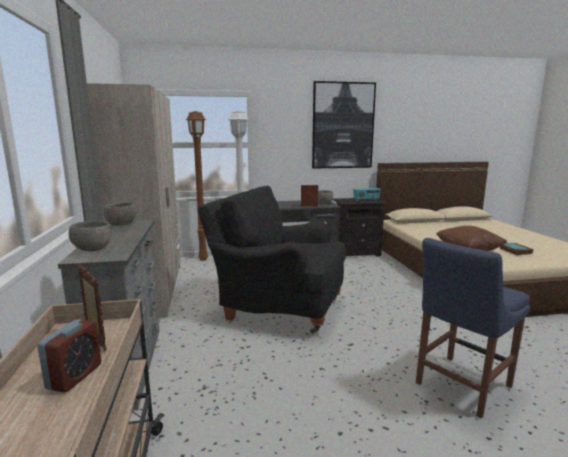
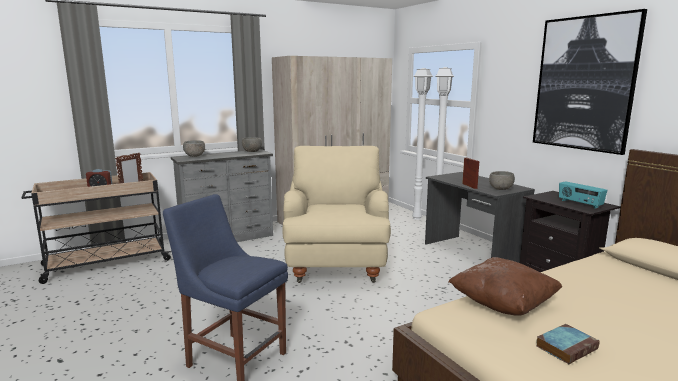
camera: 70 degrees right, 0 degrees up
brown floor lamp [185,111,208,261] -> white floor lamp [412,68,433,220]
black armchair [197,186,346,334] -> beige armchair [282,146,391,283]

